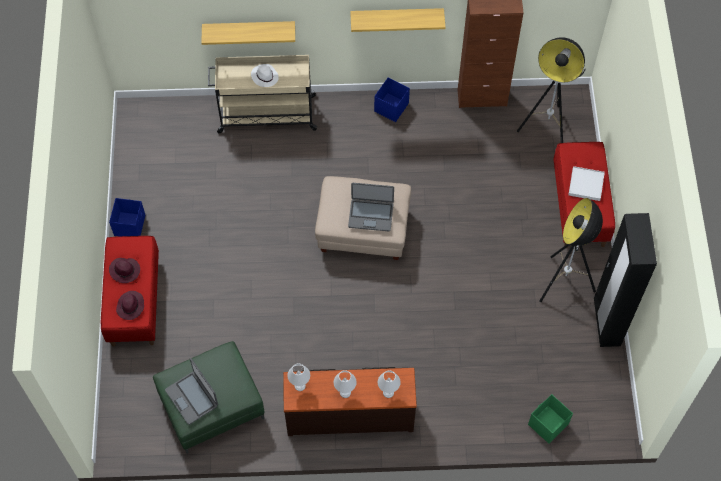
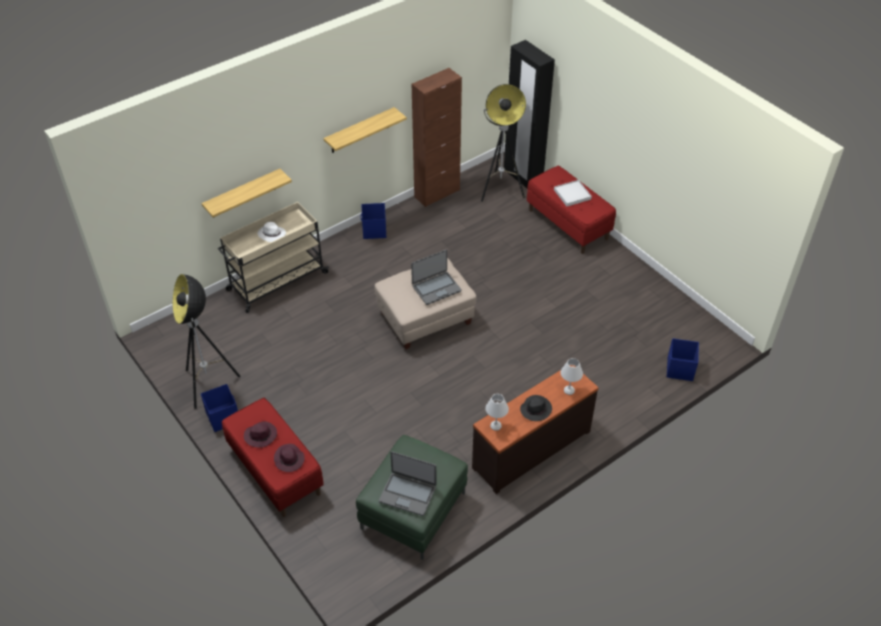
camera: 35 degrees left, 15 degrees down
white table lamp [334,370,357,398] -> black hat [520,395,552,421]
green storage box [528,394,573,444] -> blue storage box [667,338,699,381]
floor lamp [539,198,603,302] -> floor lamp moved to [173,274,241,409]
black wardrobe [594,213,657,347] -> black wardrobe moved to [504,40,555,188]

